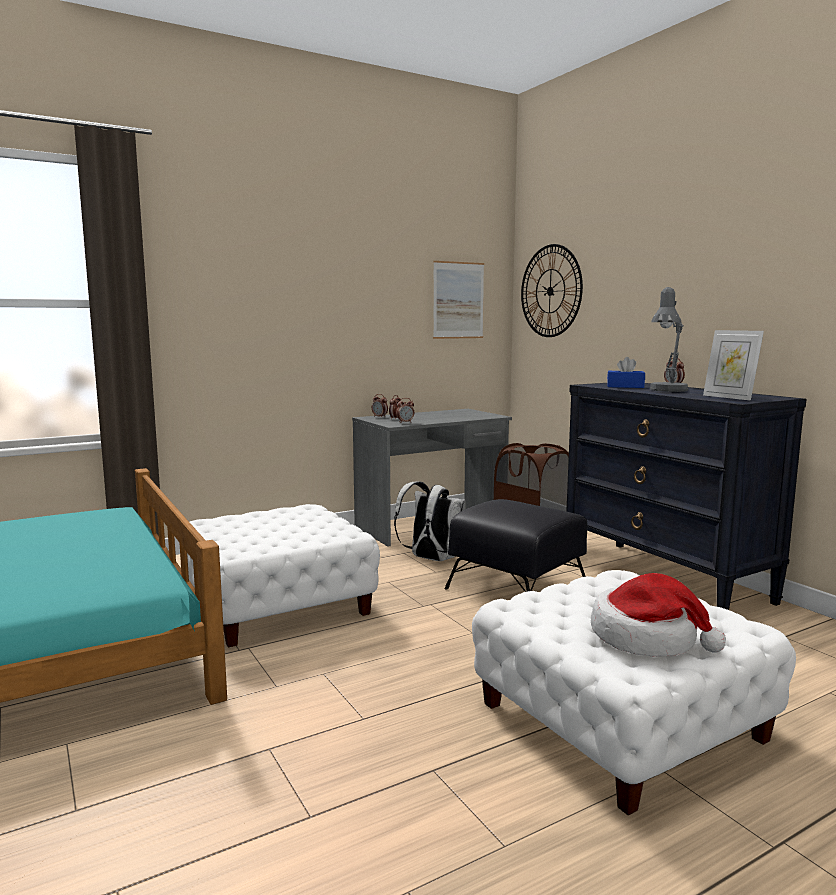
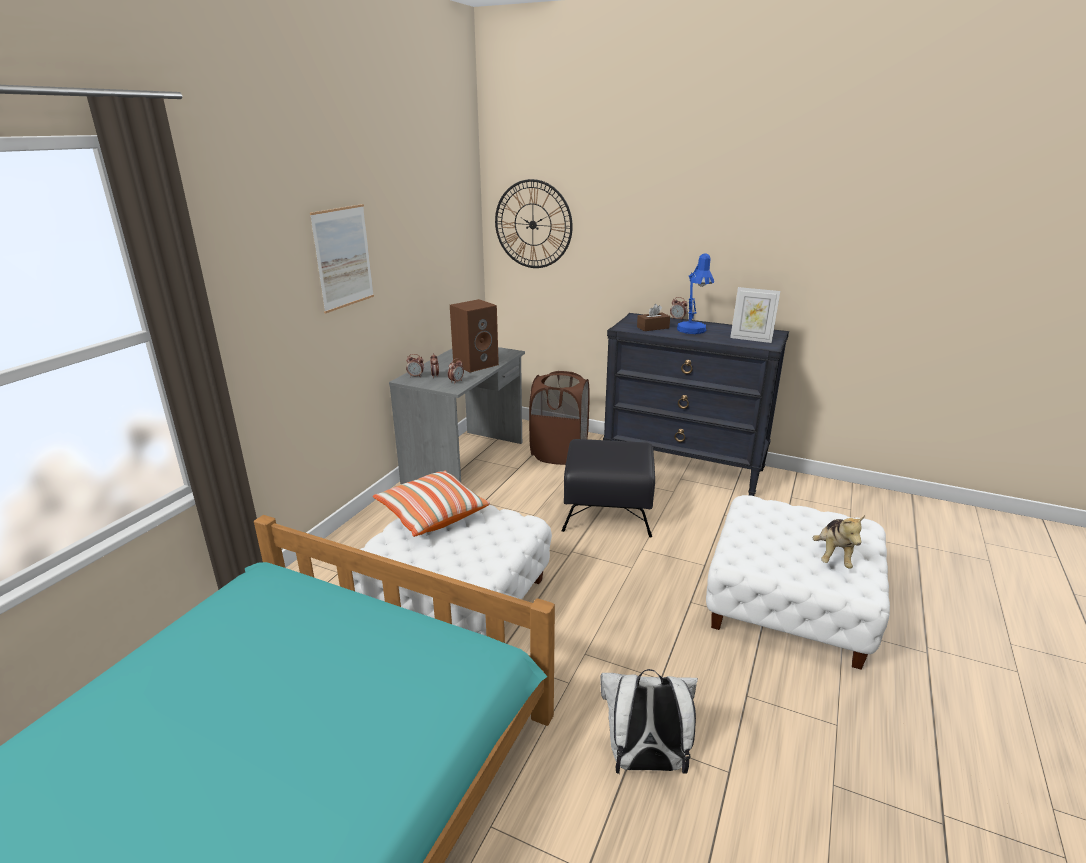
camera: 35 degrees left, 15 degrees up
white backpack [394,481,466,561] -> white backpack moved to [600,669,698,774]
picture [433,261,484,339] -> picture moved to [310,204,374,313]
hat [591,573,726,657] -> plush toy [813,515,865,569]
blue tissue box [607,357,645,388] -> brown tissue box [637,304,670,331]
grey table lamp [650,287,689,392] -> blue table lamp [677,253,714,334]
none -> pillow [373,471,490,537]
none -> brown speaker [450,299,499,372]

